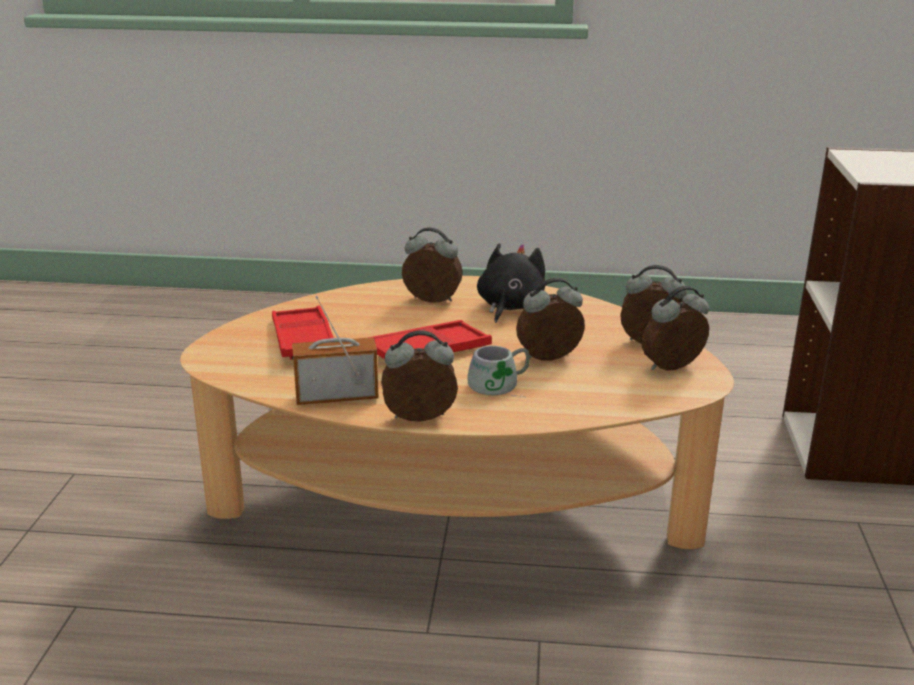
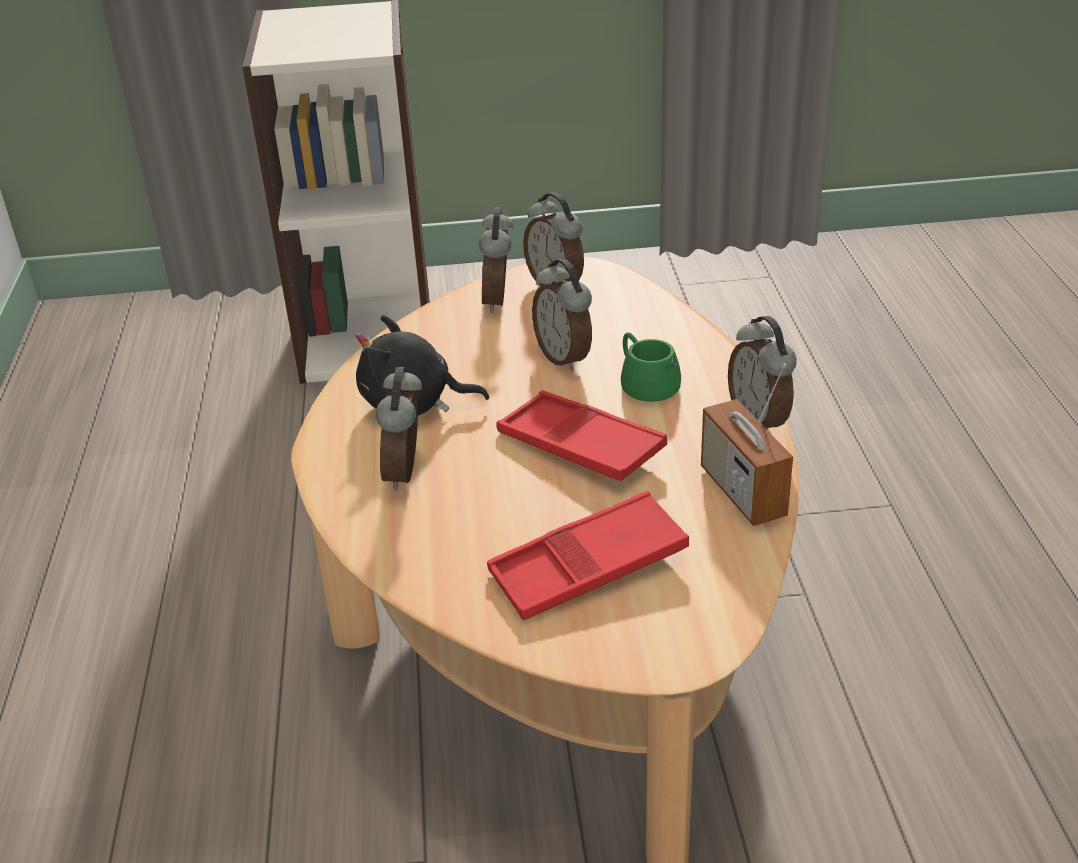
camera: 100 degrees left, 10 degrees up
grey mug [467,346,530,398] -> green mug [621,332,681,402]

